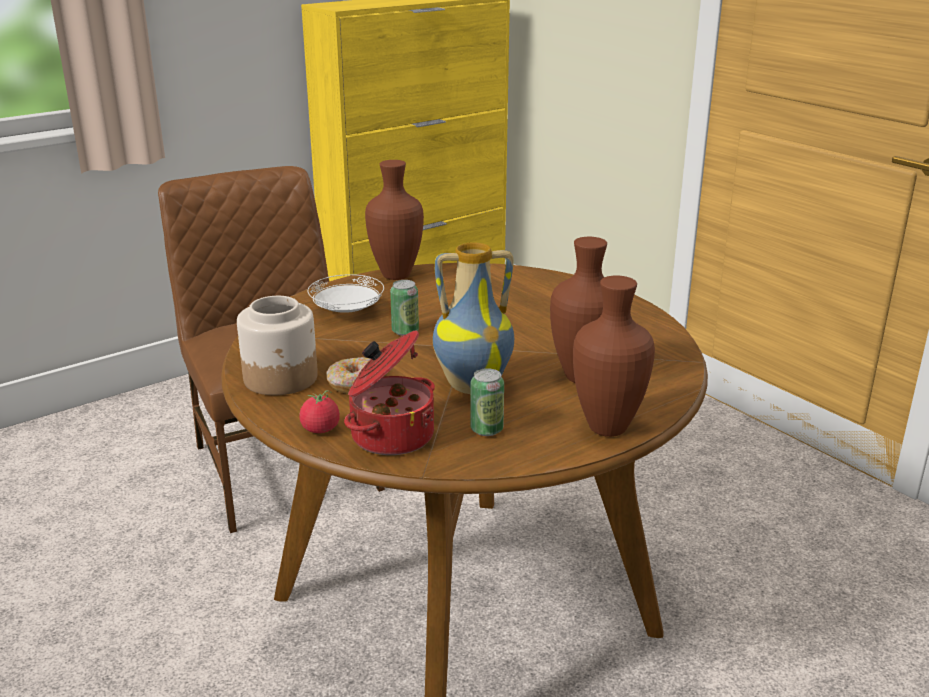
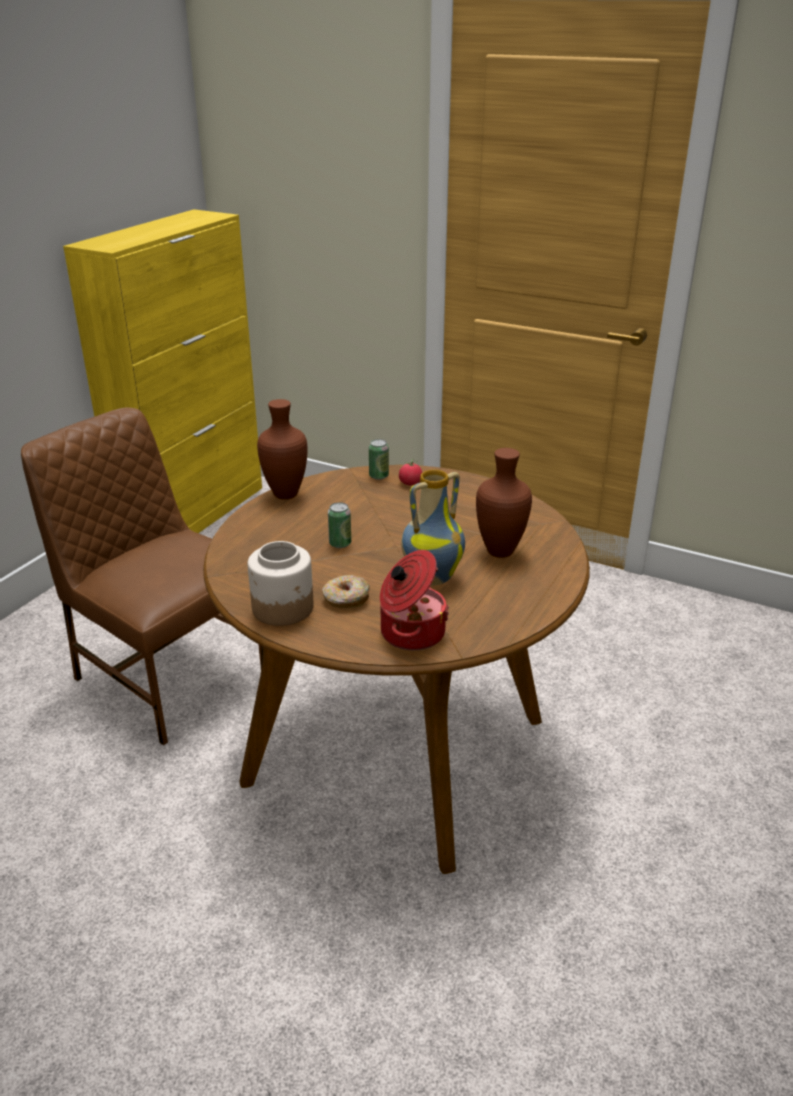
camera: 25 degrees left, 5 degrees up
tomato [299,390,340,433] -> tomato moved to [399,459,423,485]
white plate [307,274,384,313] -> none
can [470,368,504,436] -> can moved to [369,439,389,480]
brown vase [573,275,655,437] -> none

